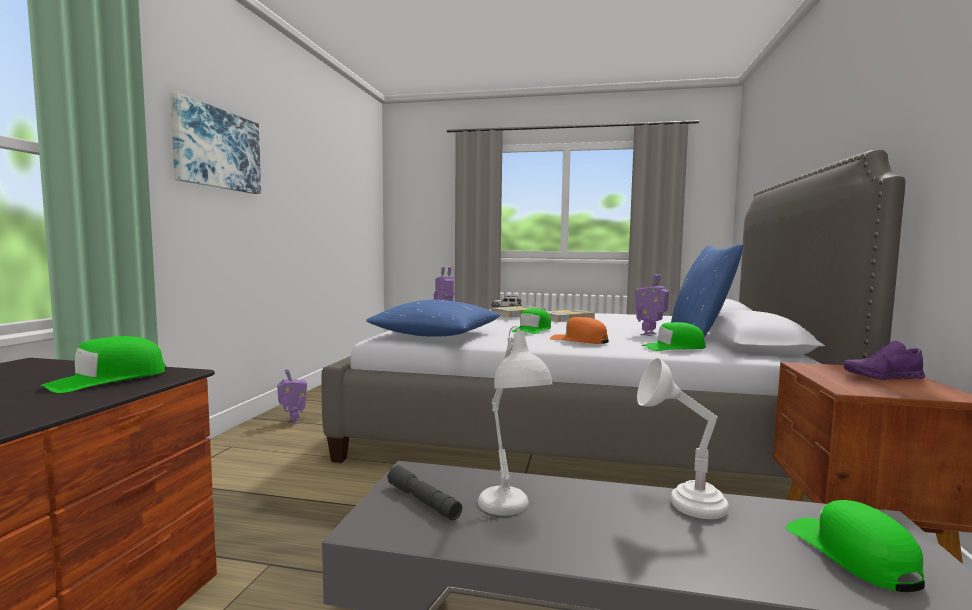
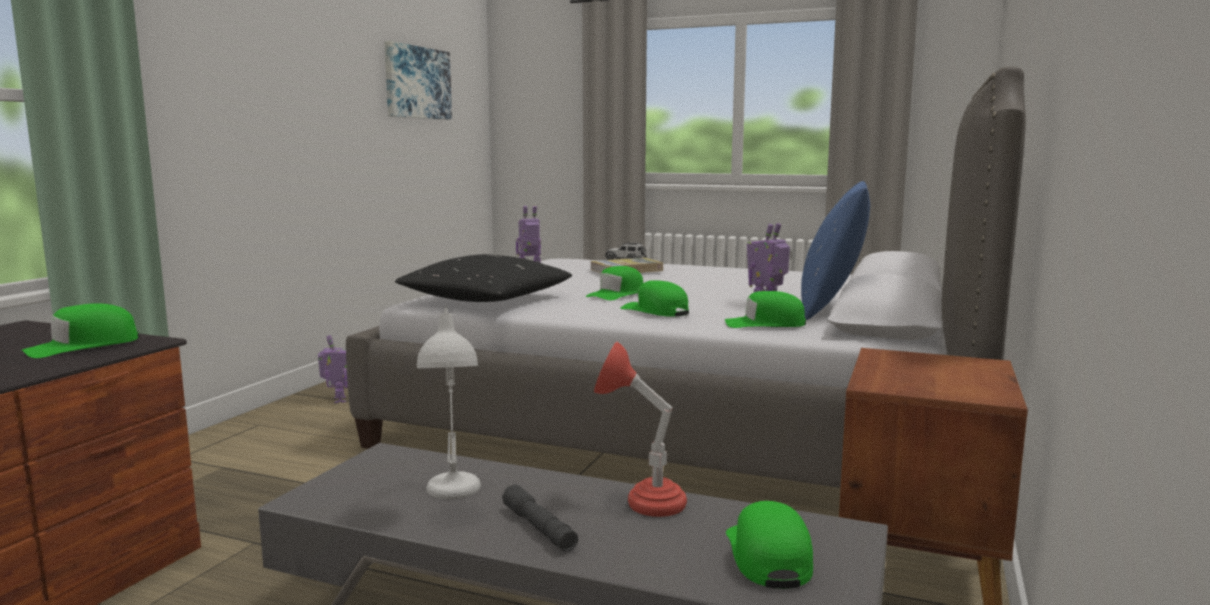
camera: 10 degrees right, 5 degrees up
picture [170,92,261,194] -> picture moved to [384,41,452,120]
blue pillow [366,300,500,337] -> black pillow [395,254,572,302]
grey flashlight [387,465,462,520] -> grey flashlight moved to [502,484,578,552]
book [546,309,595,322] -> none
orange cap [550,317,609,344] -> green cap [621,280,689,317]
white table lamp [637,358,729,519] -> red table lamp [594,341,687,517]
purple shoe [844,341,926,380] -> none

